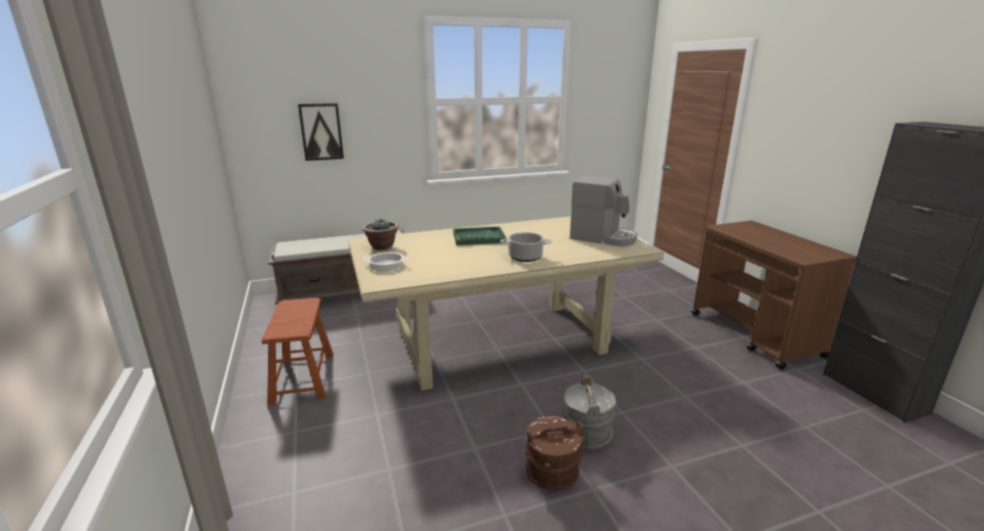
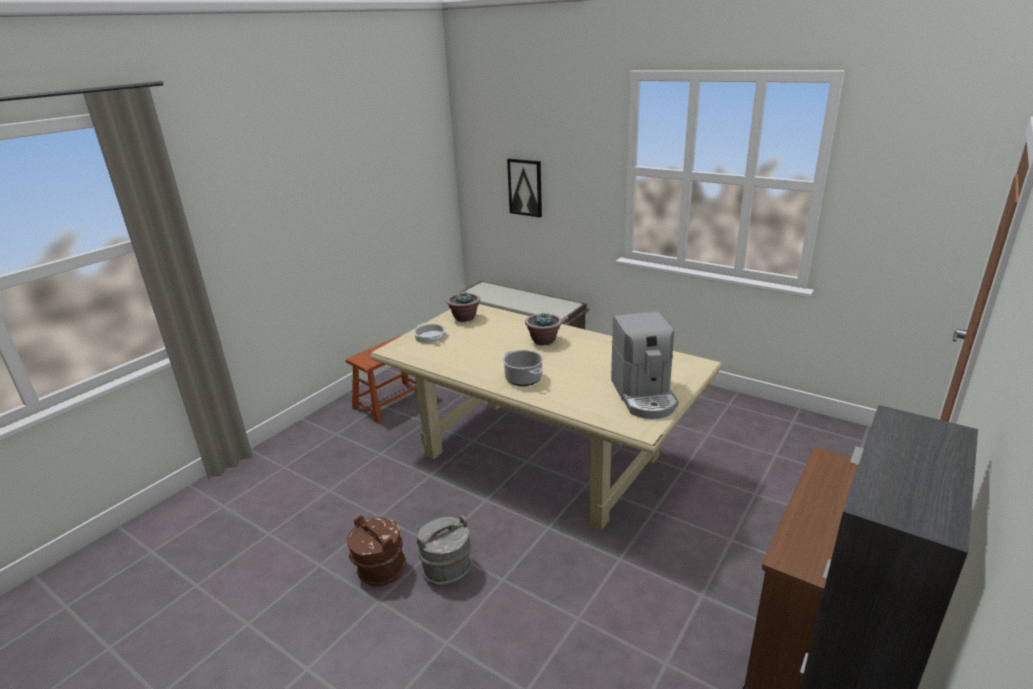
camera: 55 degrees right, 5 degrees up
green tray [453,227,507,245] -> potted plant [525,312,562,346]

